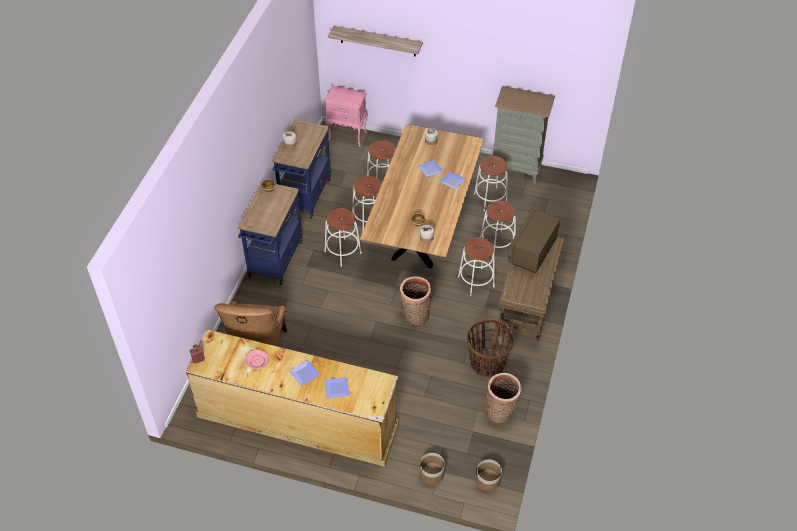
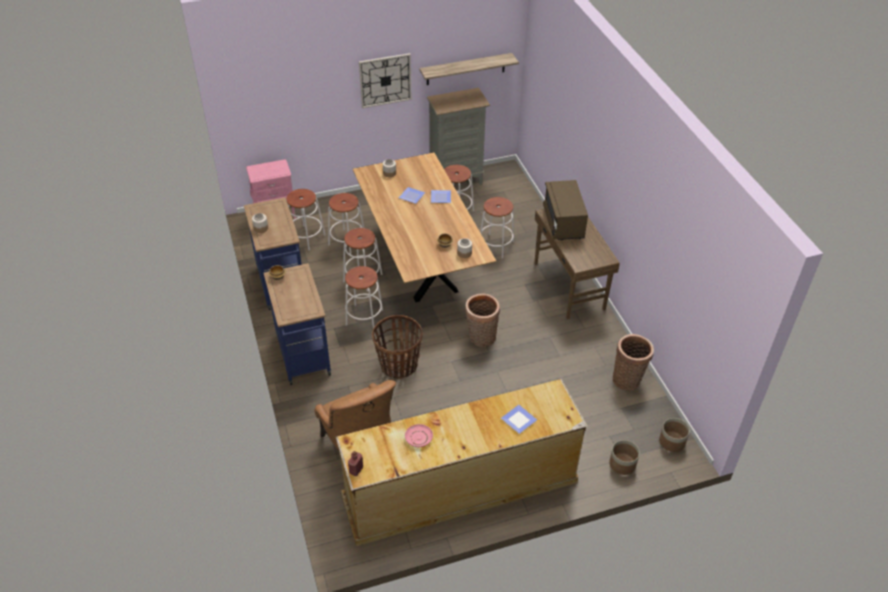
camera: 35 degrees left, 5 degrees down
plate [290,360,320,386] -> none
shelf [328,26,423,57] -> shelf moved to [419,53,519,85]
white stool [458,237,495,296] -> white stool moved to [286,189,325,250]
basket [467,319,514,377] -> basket moved to [372,315,423,379]
none -> wall clock [359,53,412,108]

